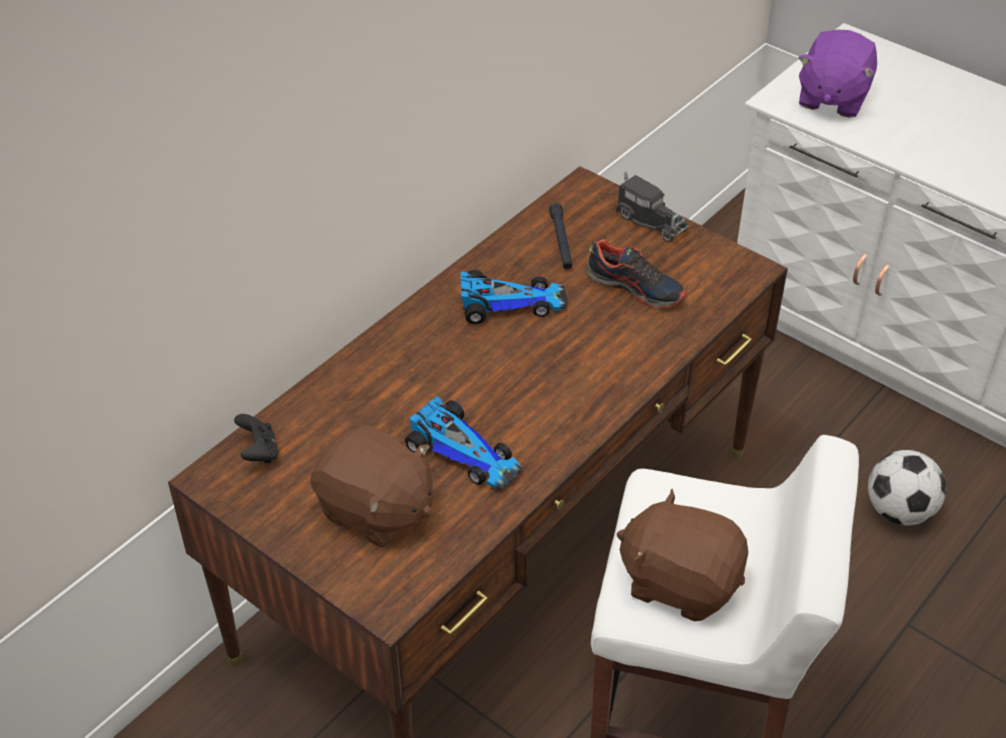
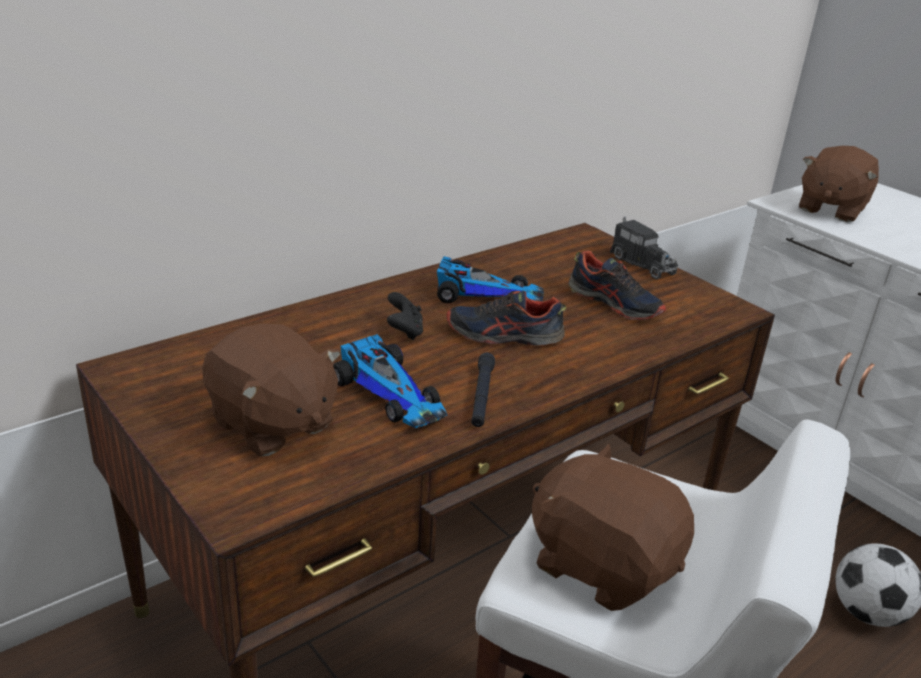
camera: 10 degrees right, 15 degrees down
black game controller [234,414,278,463] -> black game controller moved to [387,292,423,340]
black flashlight [549,203,573,269] -> black flashlight moved to [471,353,495,427]
purple plush toy [798,30,877,118] -> brown plush toy [799,146,879,222]
none -> shoe [447,290,567,346]

